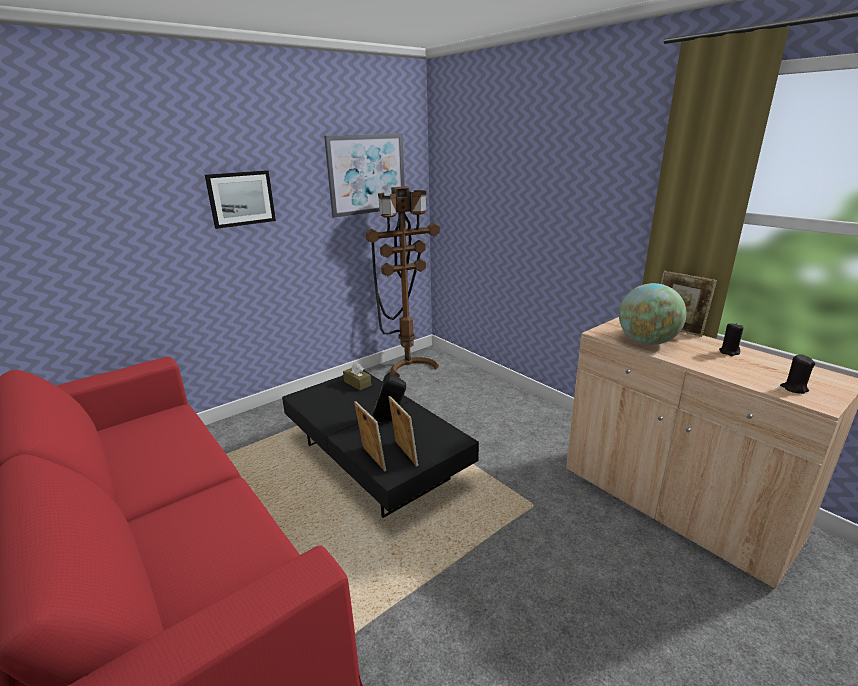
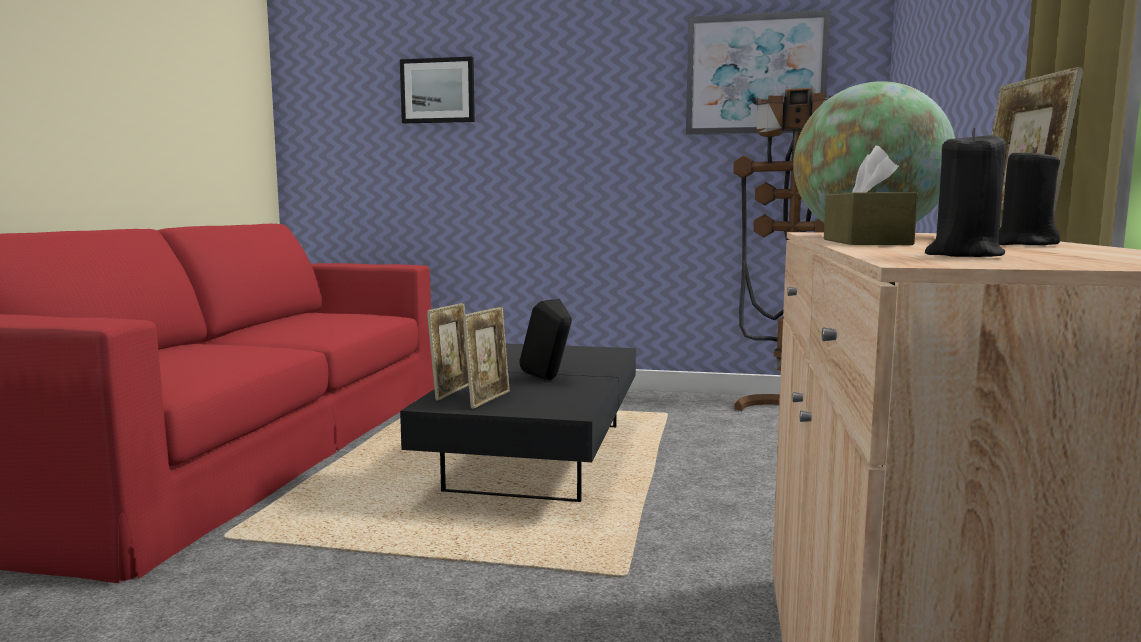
camera: 50 degrees right, 15 degrees down
picture [205,170,276,229] -> picture moved to [400,57,475,123]
brown tissue box [343,362,371,390] -> brown tissue box moved to [824,146,918,245]

